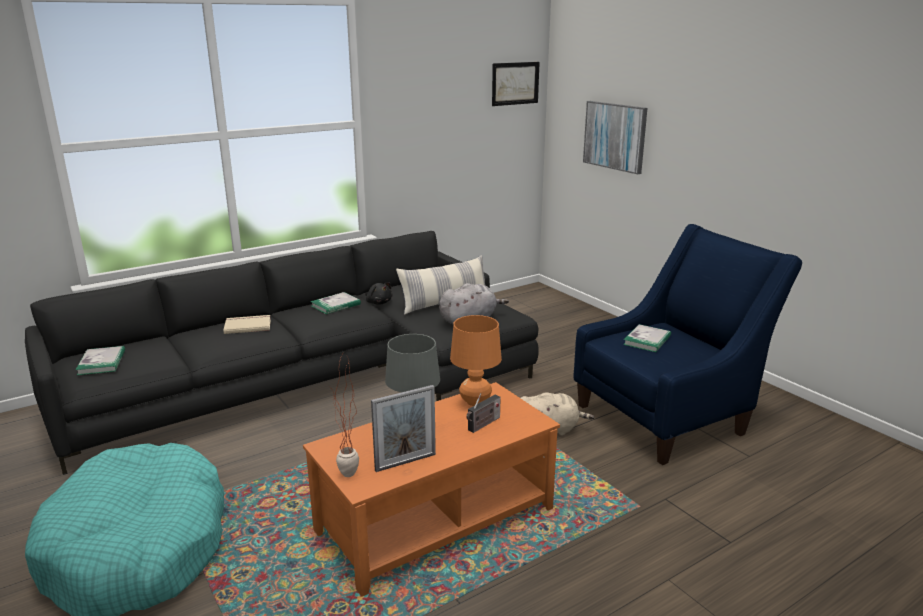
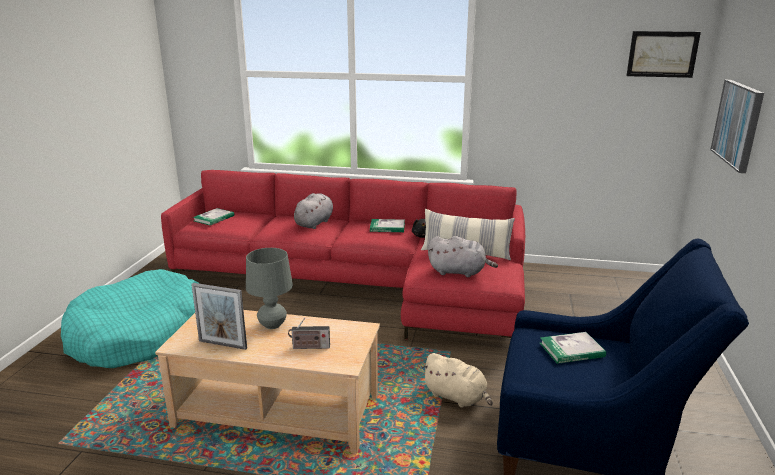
camera: 45 degrees right, 0 degrees up
black sofa [25,231,539,475] -> red sofa [161,170,525,339]
beige book [223,315,271,334] -> grey plush toy [294,193,333,229]
orange coffee table [303,382,560,597] -> beige coffee table [155,310,380,454]
potted plant [328,355,359,477] -> none
orange table lamp [450,315,502,406] -> none

